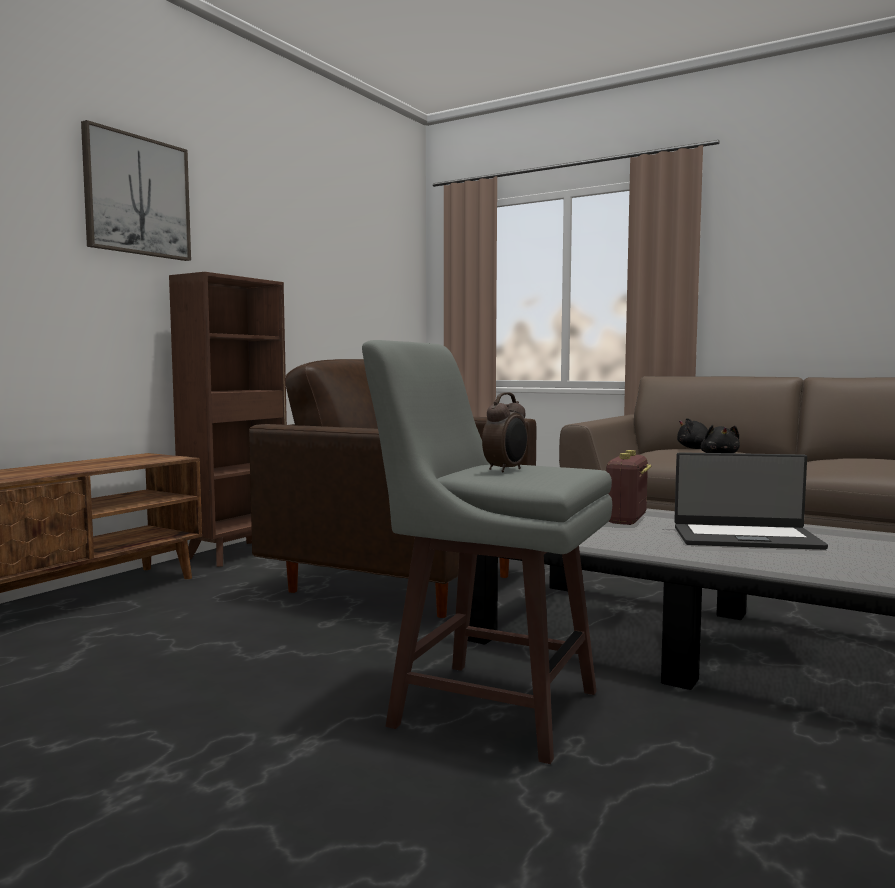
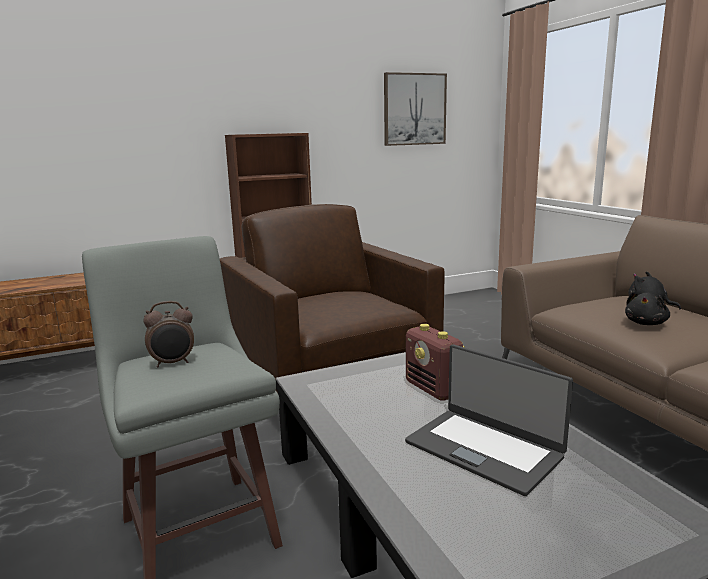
camera: 35 degrees right, 10 degrees up
picture [81,120,191,261] -> picture moved to [384,72,447,146]
radio [606,450,651,525] -> radio turned 90 degrees counterclockwise [406,324,465,401]

